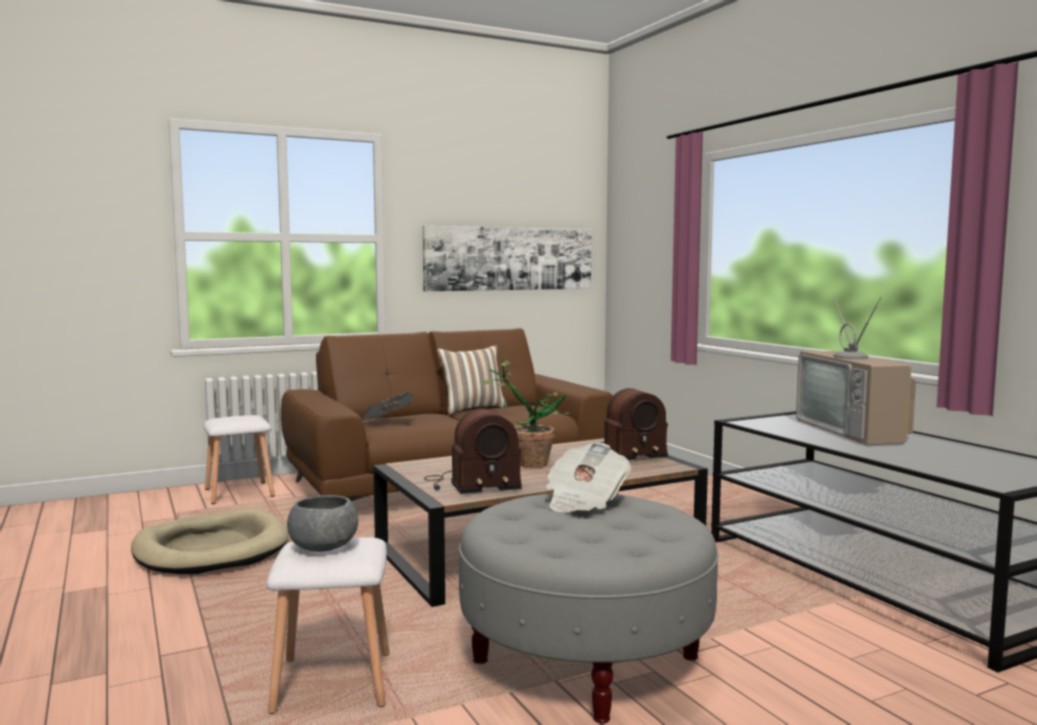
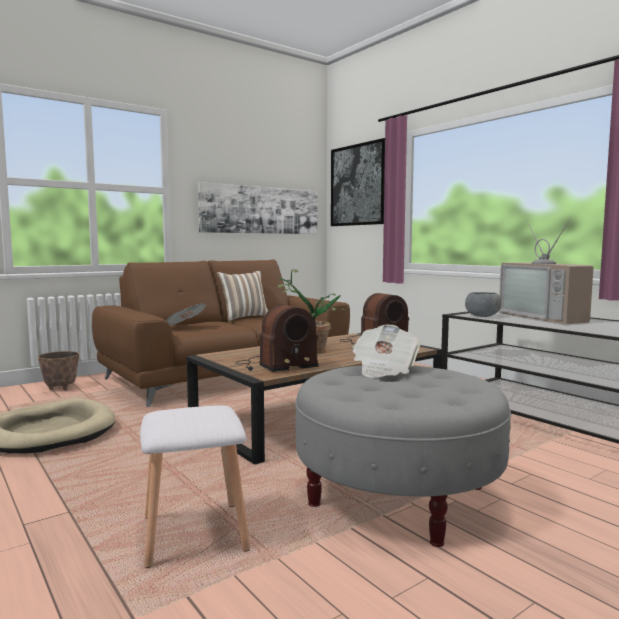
camera: 10 degrees left, 0 degrees up
white stool [203,415,275,504] -> planter [38,351,79,390]
grey bowl [287,495,358,552] -> grey bowl moved to [465,292,502,317]
none -> picture [331,138,385,226]

